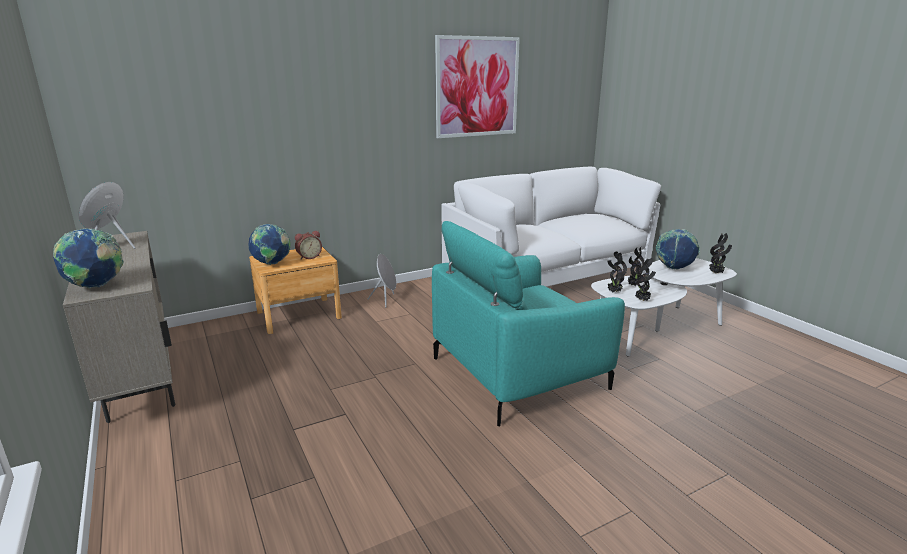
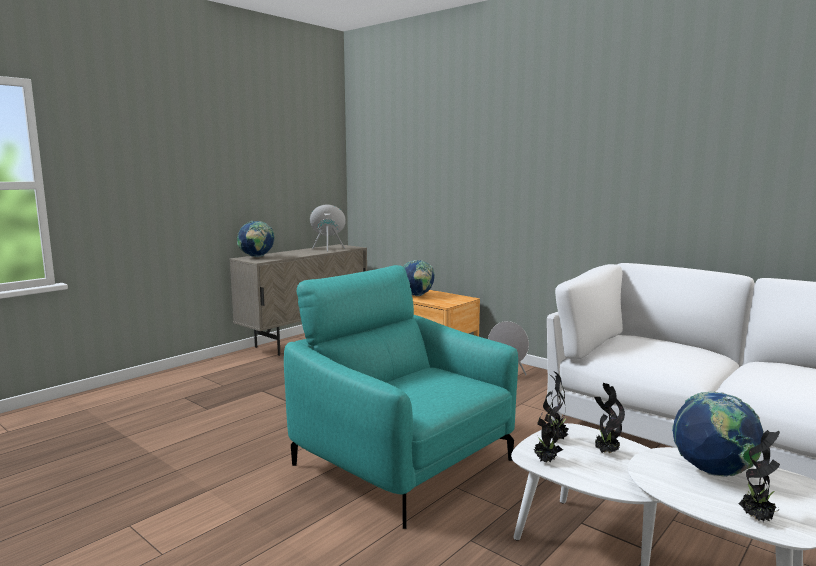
camera: 70 degrees right, 10 degrees down
alarm clock [295,231,322,260] -> none
picture [435,35,520,138] -> none

